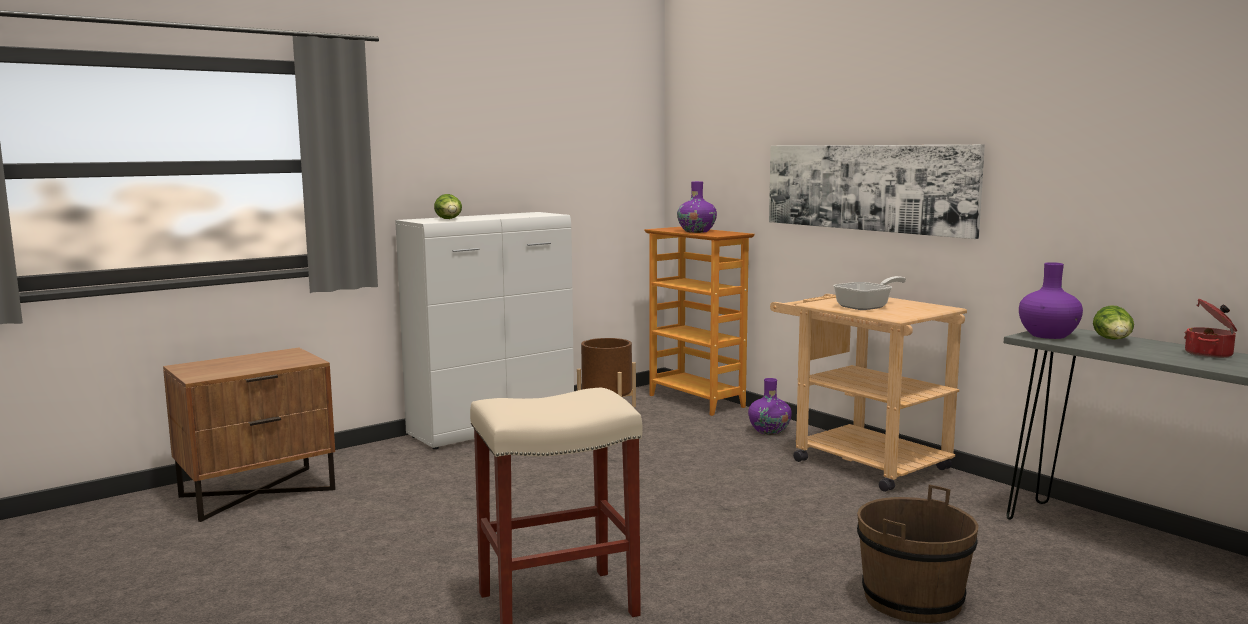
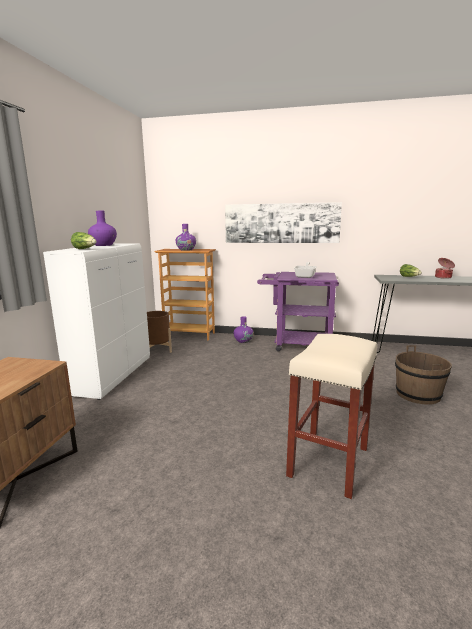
camera: 40 degrees left, 5 degrees up
beige cart [770,294,967,492] -> purple cart [257,272,339,351]
purple vase [1019,262,1083,339] -> purple vase moved to [88,211,117,246]

